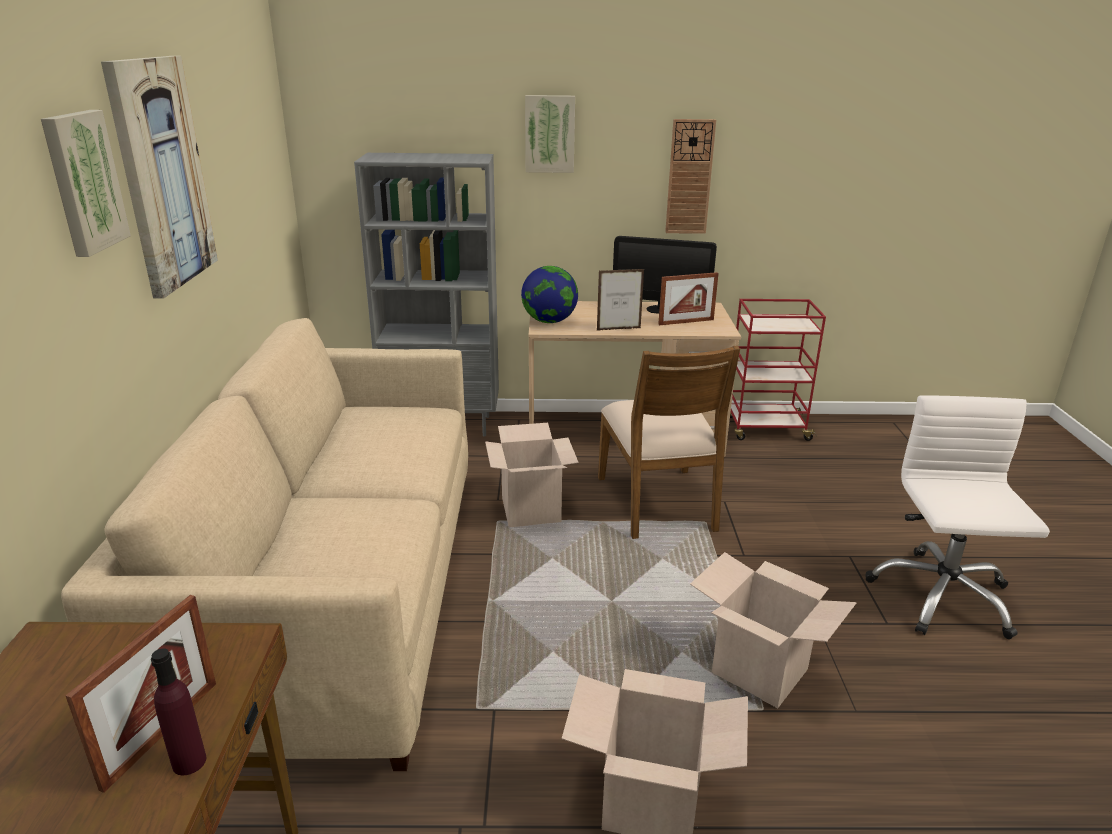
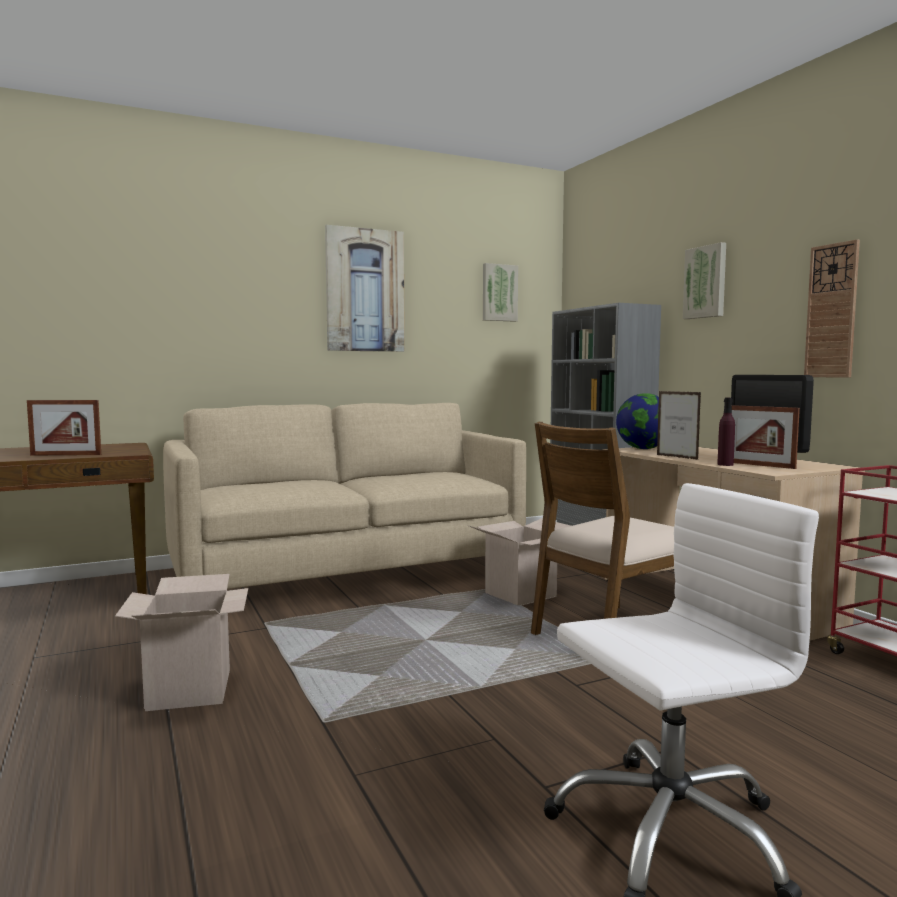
camera: 65 degrees right, 20 degrees down
picture [41,110,131,257] -> picture moved to [483,263,518,322]
purple bottle [151,648,206,776] -> purple bottle moved to [717,398,735,466]
cardboard box [690,552,857,708] -> none

